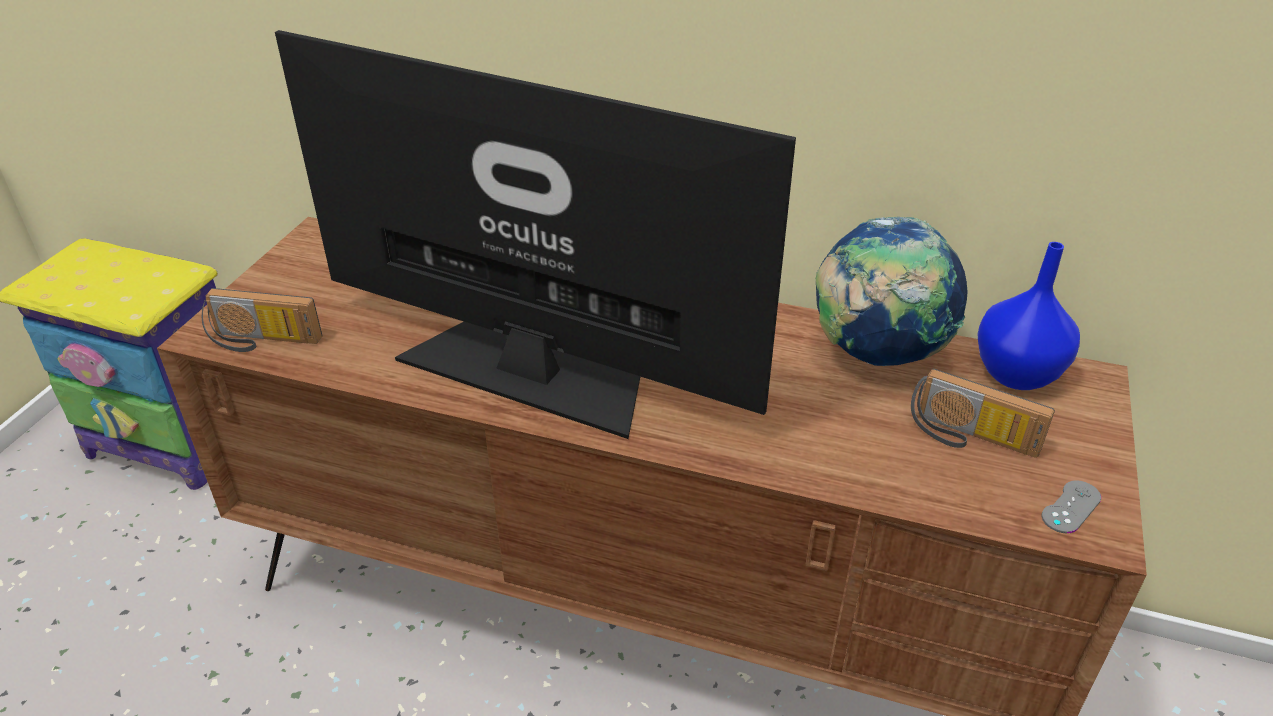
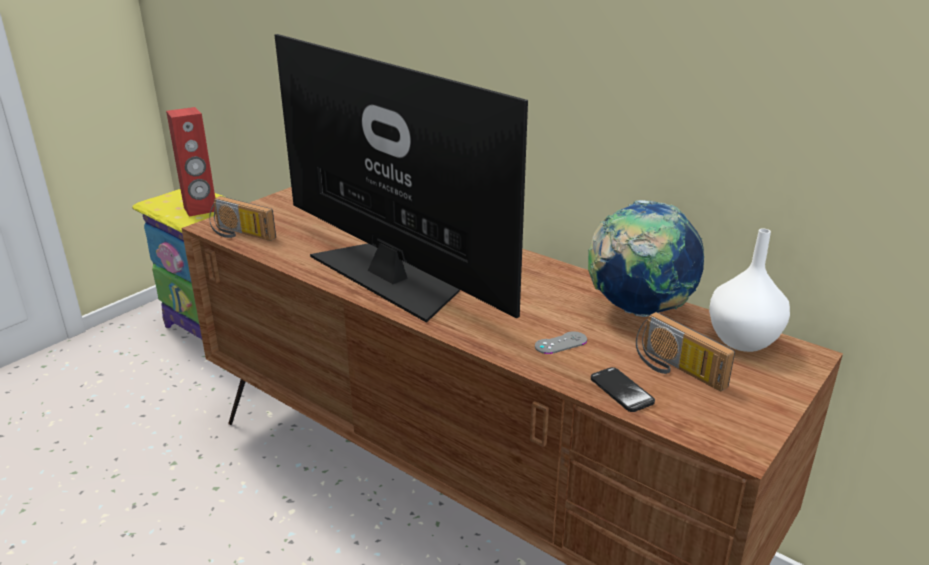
camera: 20 degrees right, 10 degrees down
blue vase [977,242,1080,390] -> white vase [709,228,790,352]
grey game controller [1042,480,1101,533] -> grey game controller moved to [535,331,587,354]
none -> red speaker [166,107,215,217]
none -> phone [591,367,655,412]

